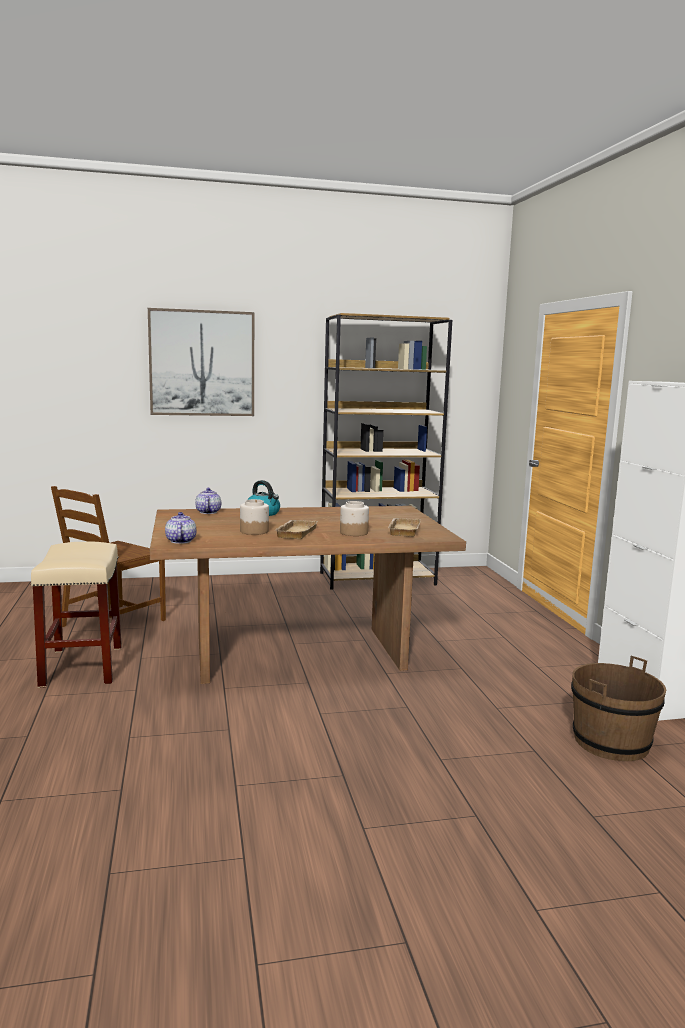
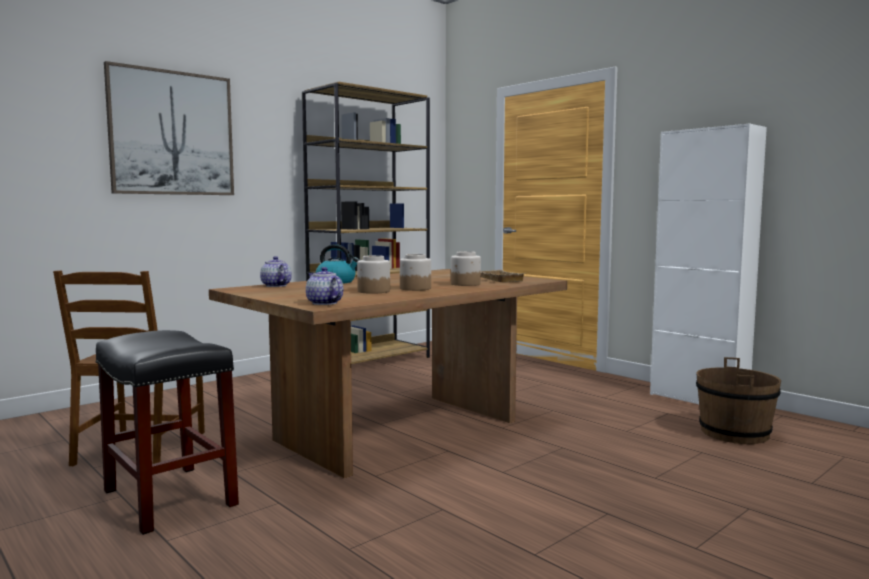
camera: 30 degrees left, 5 degrees down
beige stool [31,542,122,688] -> black stool [95,330,239,535]
beige tray [275,520,318,539] -> jar [400,254,431,291]

